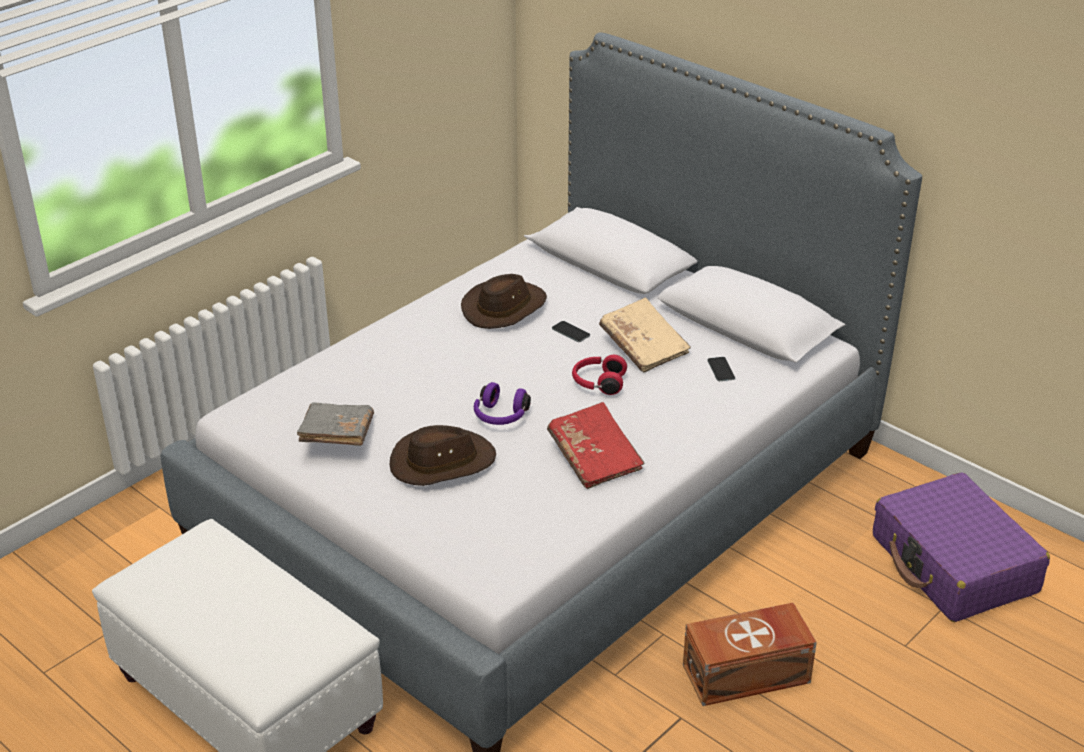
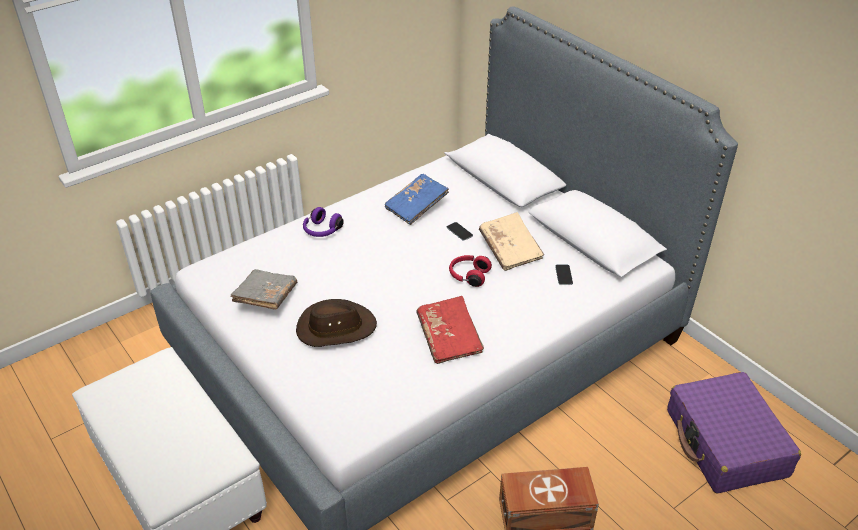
camera: 10 degrees right, 5 degrees up
brown hat [461,274,547,329] -> blue book [385,174,449,225]
purple headphones [474,382,531,425] -> purple headphones moved to [303,207,344,237]

